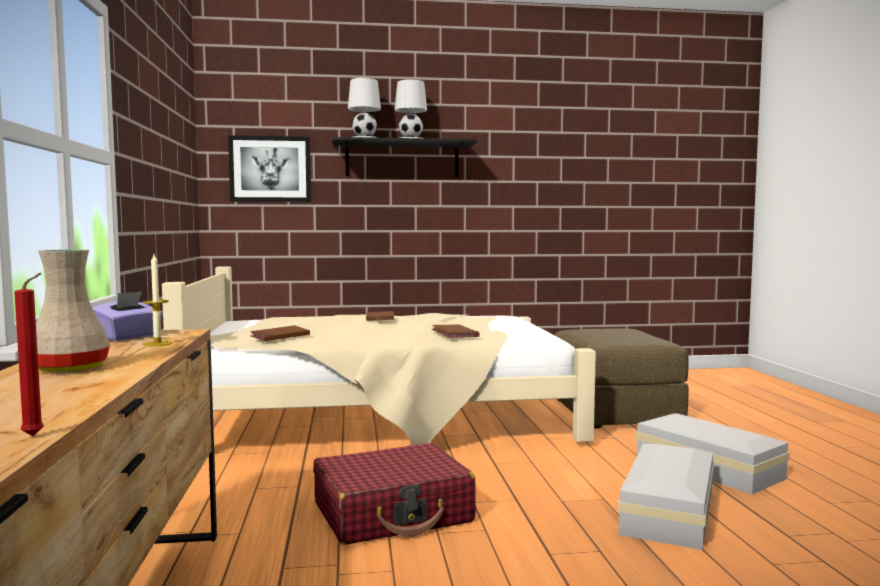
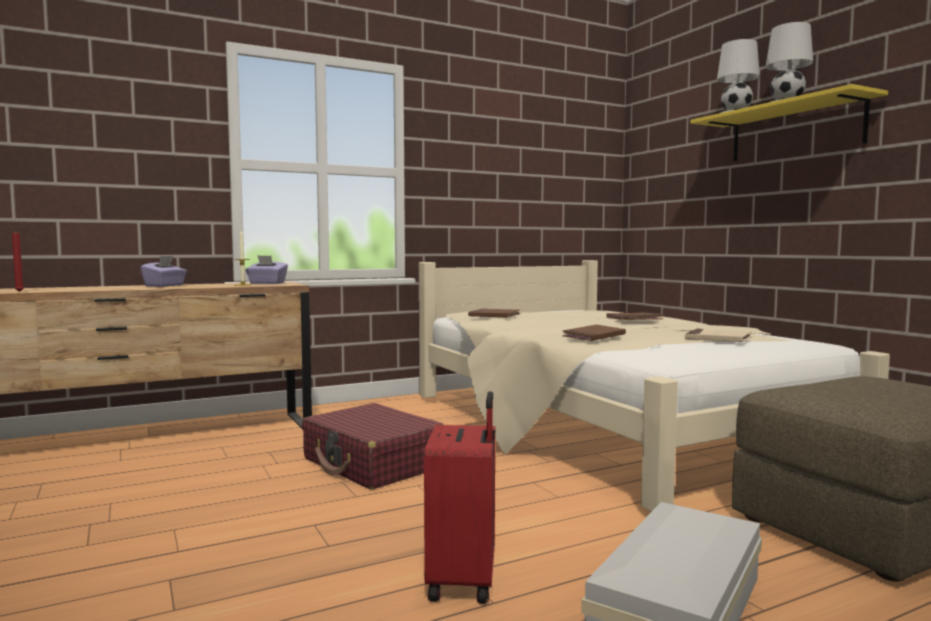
camera: 70 degrees right, 0 degrees up
beige vase [36,250,110,372] -> purple tissue box [140,256,187,287]
picture [228,135,311,202] -> none
black shelf [332,137,477,177] -> yellow shelf [690,84,888,161]
white storage box [617,444,714,550] -> red suitcase [424,391,495,604]
none -> beige book [685,329,752,342]

